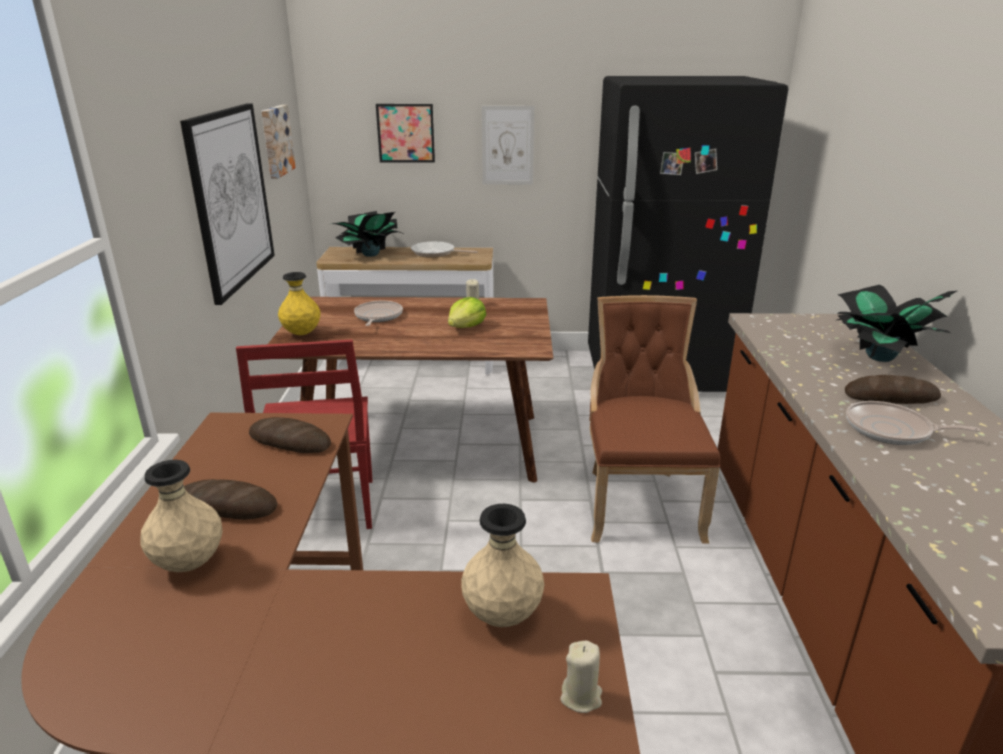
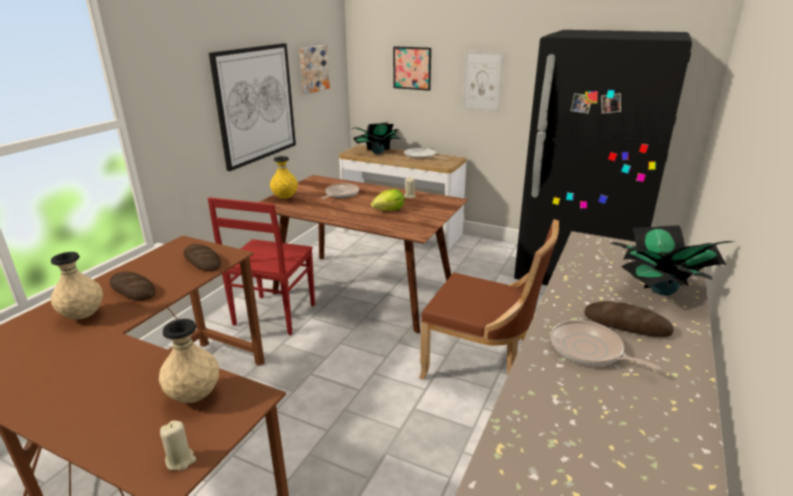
camera: 25 degrees right, 0 degrees up
brown chair [589,295,720,544] -> brown chair turned 90 degrees clockwise [419,219,559,380]

